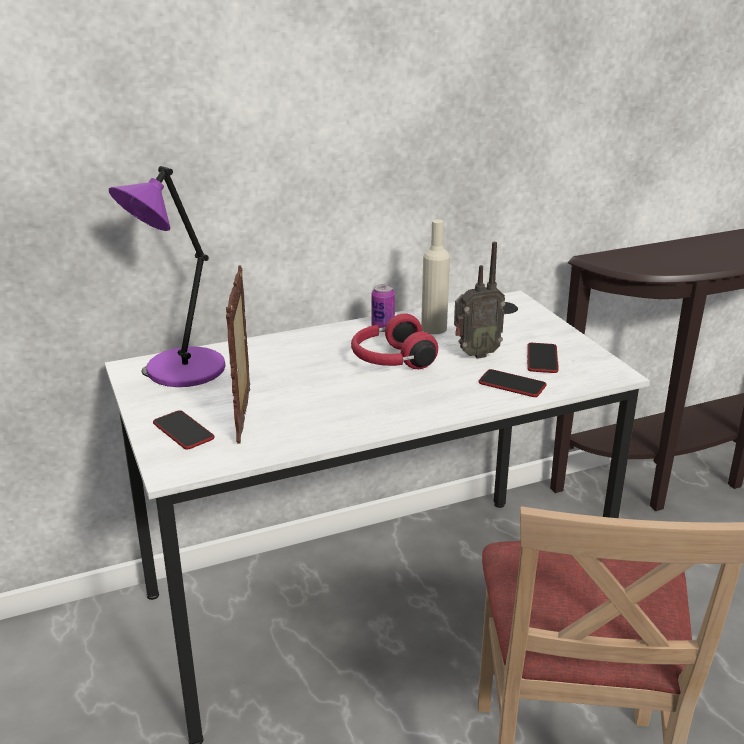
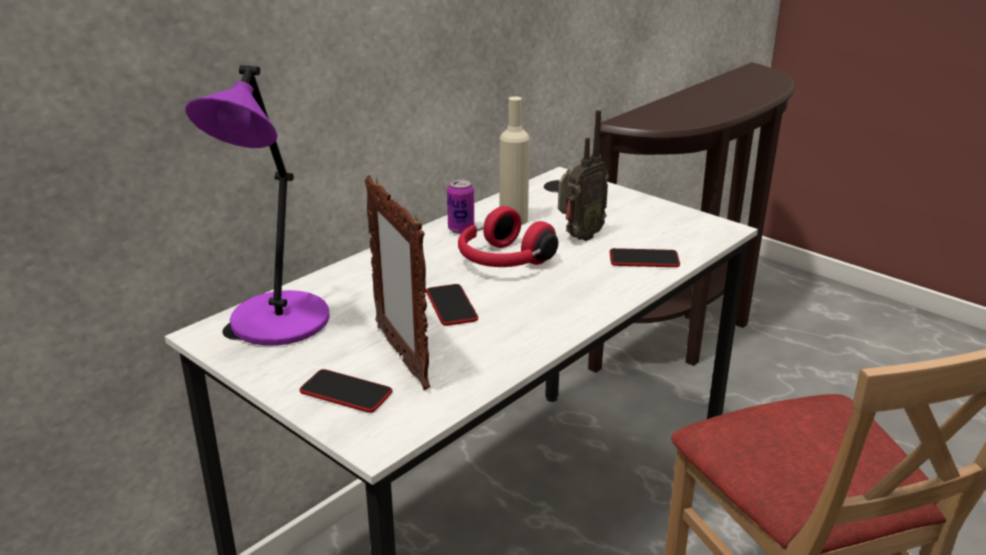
camera: 25 degrees left, 0 degrees up
phone [527,343,558,373] -> phone moved to [426,284,478,326]

